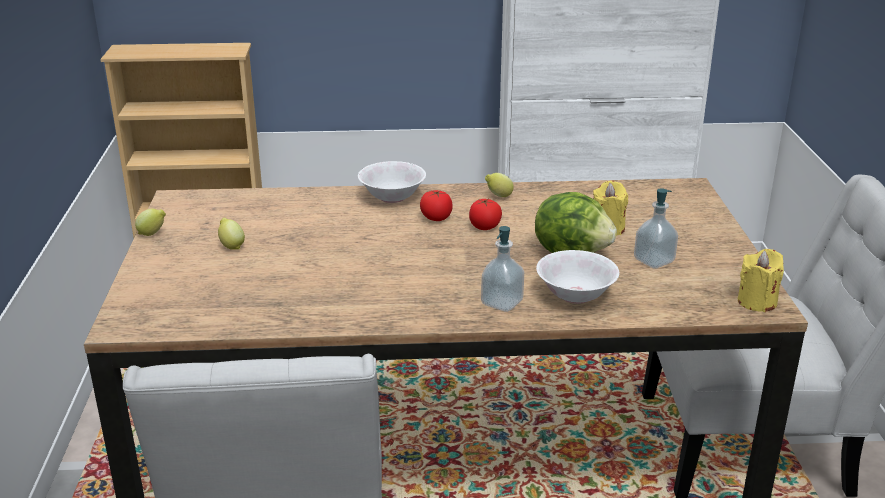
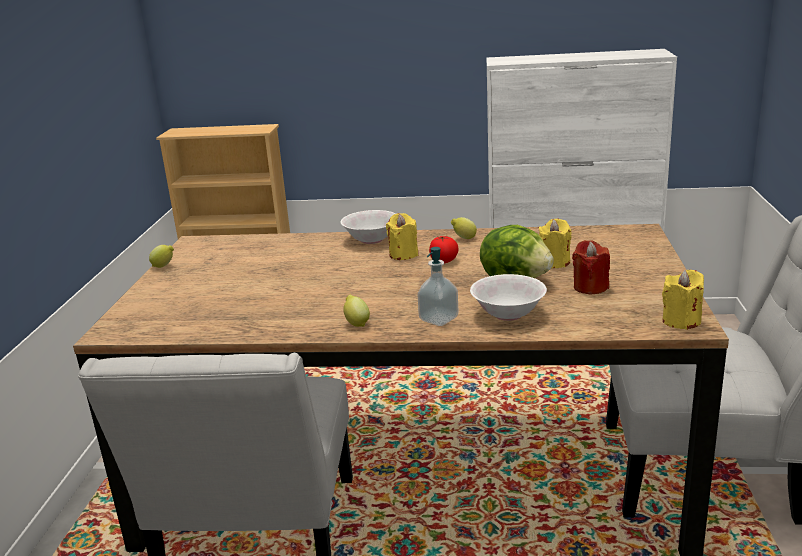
camera: 10 degrees right, 5 degrees down
lemon [218,218,245,250] -> lemon moved to [343,295,370,327]
tomato [420,190,453,221] -> yellow candle [386,213,418,260]
soap dispenser [634,188,678,269] -> red candle [572,240,610,294]

